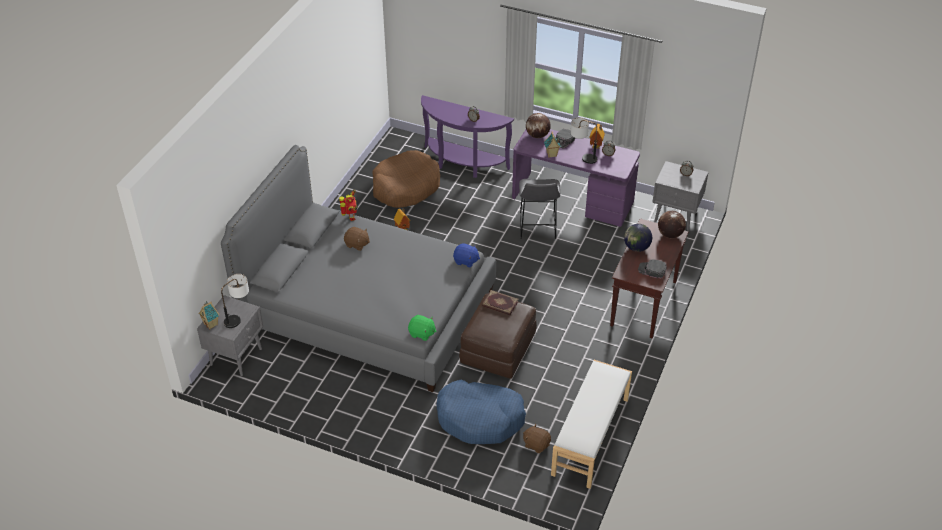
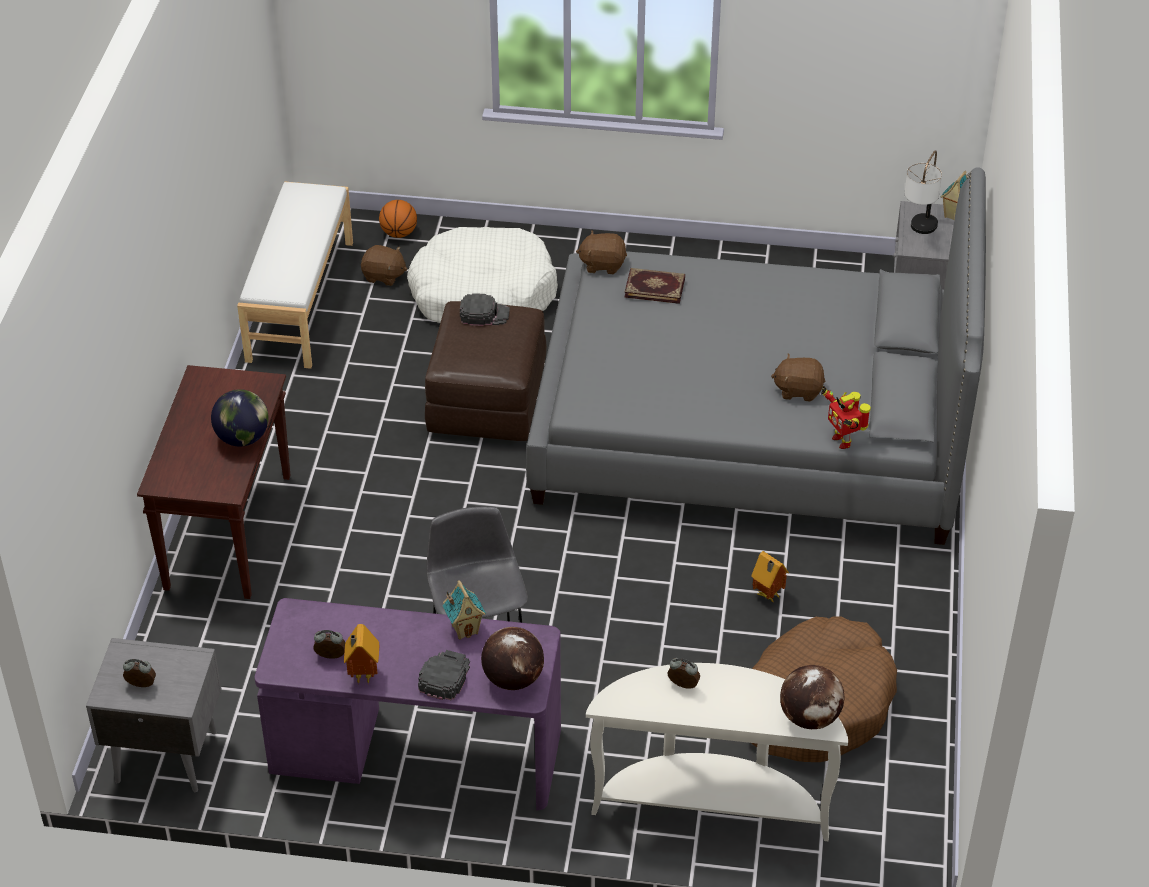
camera: 165 degrees right, 0 degrees up
green plush toy [408,315,436,341] -> brown plush toy [576,230,627,274]
purple console table [421,95,514,178] -> white console table [586,663,848,841]
blue dog bed [437,380,526,444] -> white dog bed [407,227,558,323]
blue plush toy [453,243,480,268] -> none
book [482,290,519,315] -> book moved to [624,268,685,304]
table lamp [571,117,597,164] -> none
black cap [638,259,667,278] -> black cap moved to [460,293,510,326]
globe [658,211,686,238] -> globe moved to [780,665,844,729]
none -> basketball [379,200,417,238]

